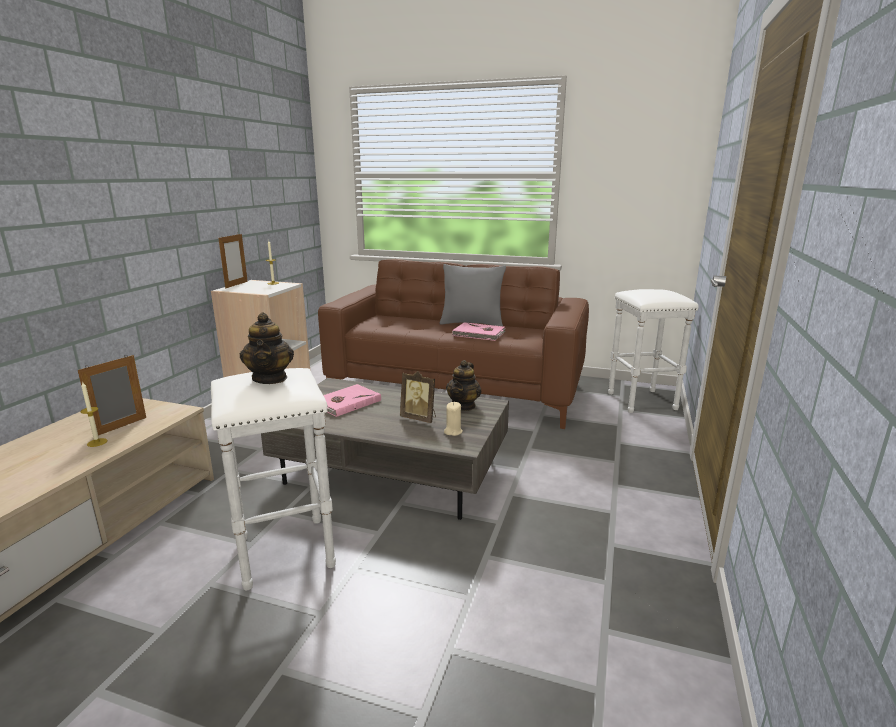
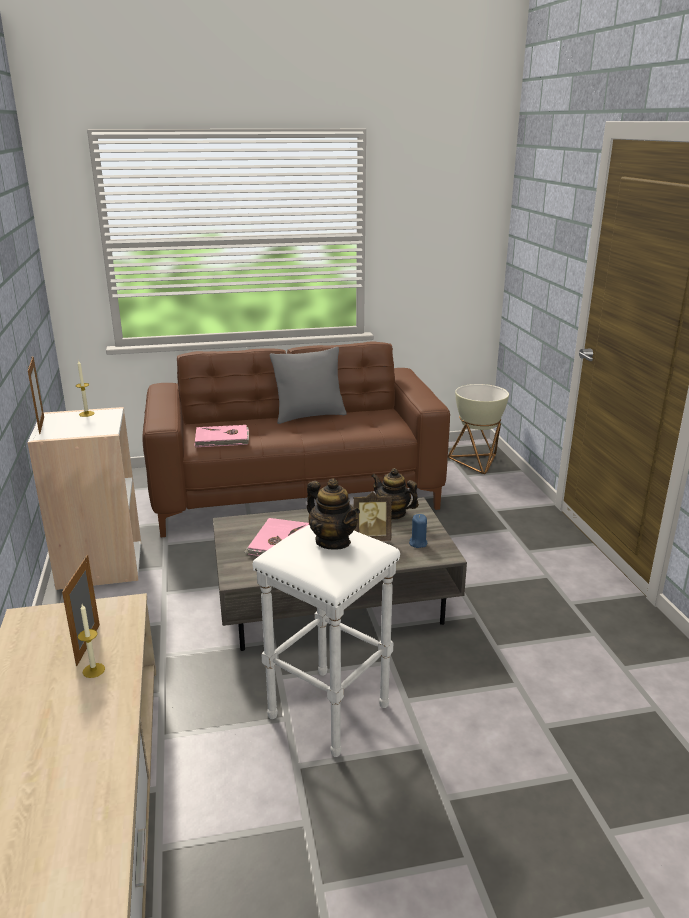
camera: 30 degrees left, 5 degrees up
beige candle [444,402,463,436] -> blue candle [409,514,427,548]
teapot [446,360,482,411] -> teapot turned 135 degrees clockwise [372,468,419,520]
pink book [452,322,505,341] -> pink book moved to [194,425,249,447]
white stool [608,289,699,413] -> planter [448,384,509,474]

